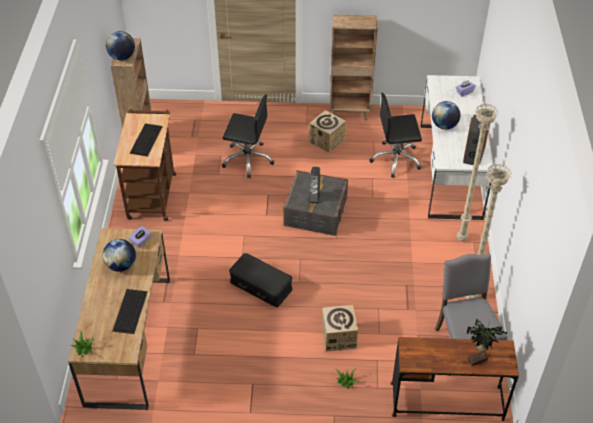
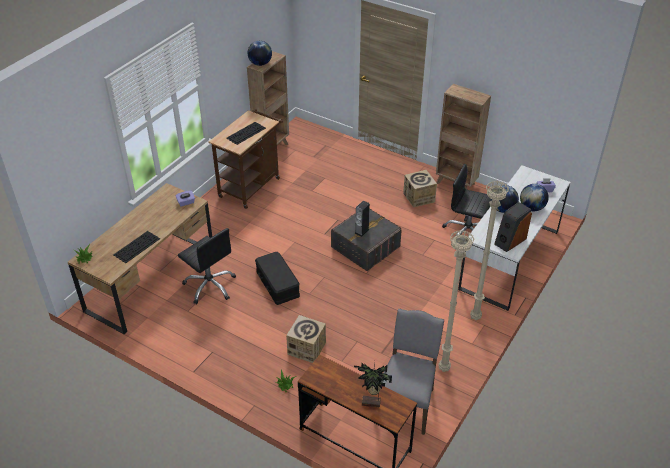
camera: 30 degrees right, 5 degrees down
globe [103,239,136,272] -> globe moved to [520,184,549,211]
black office chair [222,95,274,178] -> black office chair moved to [178,228,236,304]

